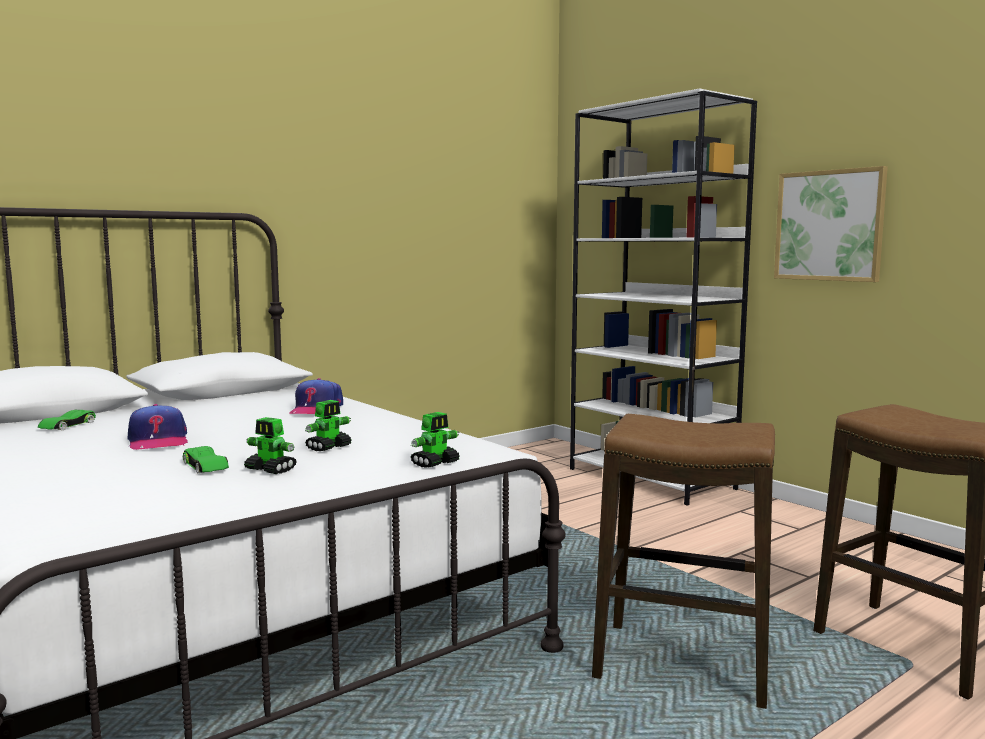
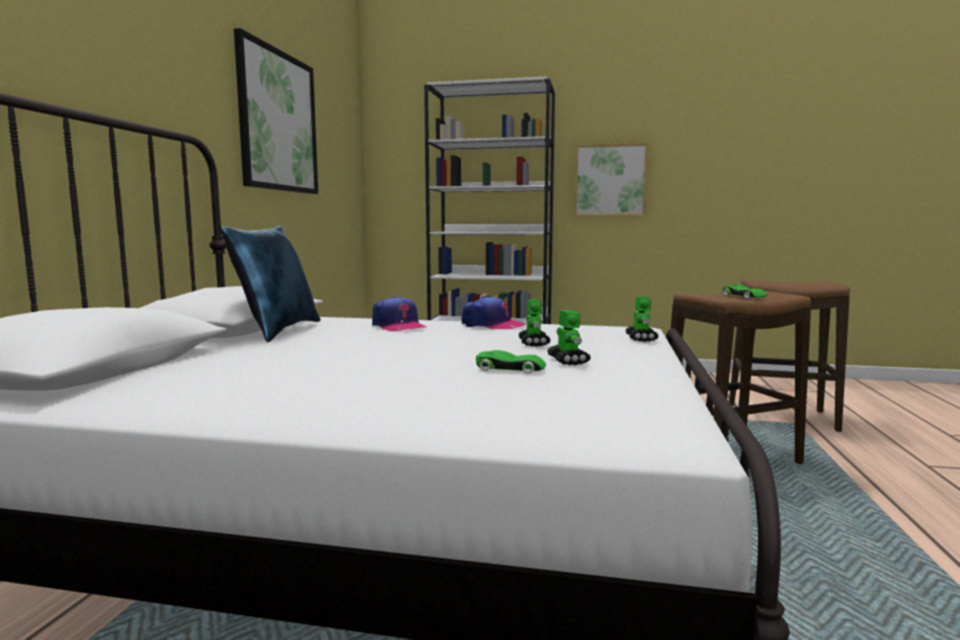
camera: 40 degrees left, 0 degrees up
green toy car [38,410,96,430] -> green toy car moved to [722,284,767,299]
cap [128,404,188,450] -> cap moved to [461,296,526,330]
toy robot [244,417,297,474] -> toy robot turned 90 degrees counterclockwise [547,310,591,365]
none -> blue pillow [221,225,321,342]
none -> picture [234,28,318,194]

